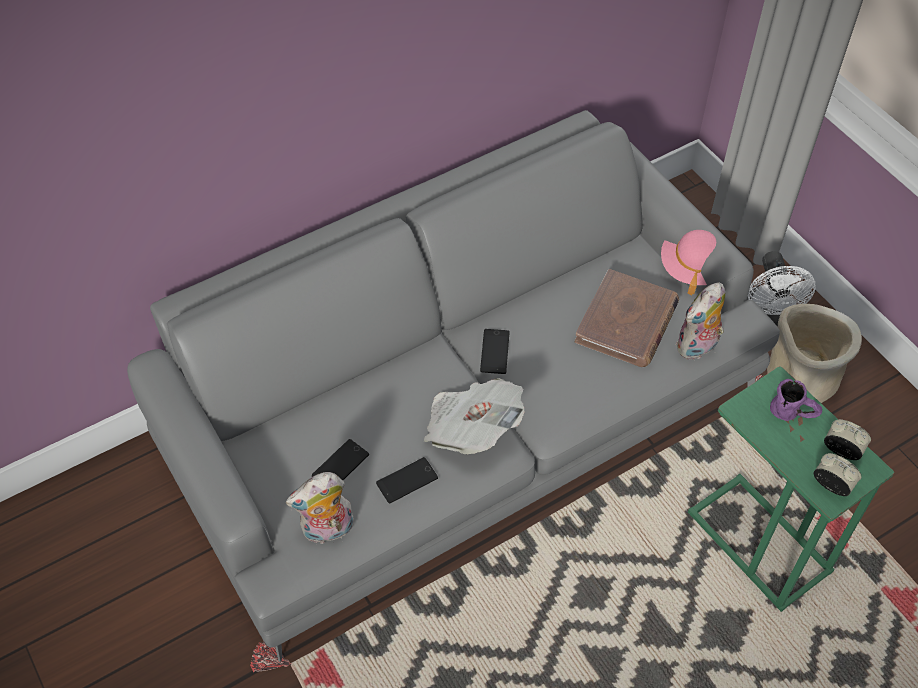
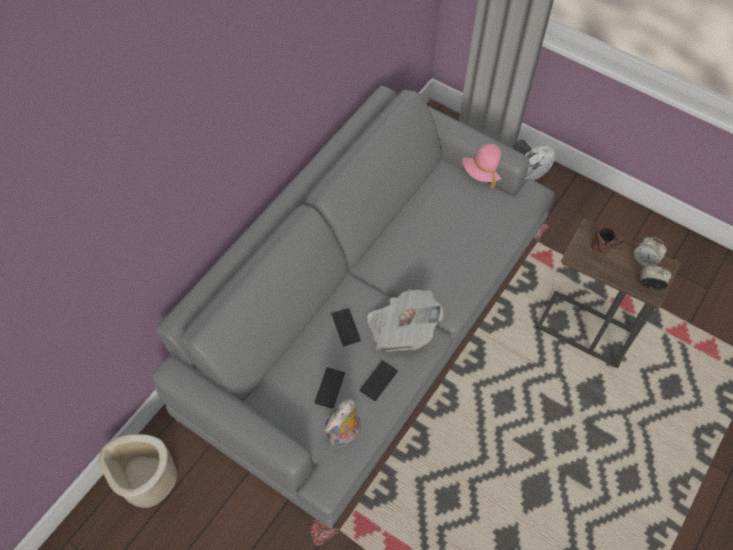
camera: 25 degrees left, 5 degrees up
phone [480,329,510,374] -> phone moved to [332,308,361,346]
brown book [575,269,679,367] -> none
plush toy [676,282,725,360] -> none
green side table [688,366,894,612] -> brown side table [536,219,680,368]
beige planter [767,304,862,403] -> beige planter moved to [99,434,177,508]
purple mug [770,379,822,421] -> brown mug [591,226,627,254]
alarm clock [824,419,871,460] -> alarm clock turned 150 degrees counterclockwise [634,237,667,267]

